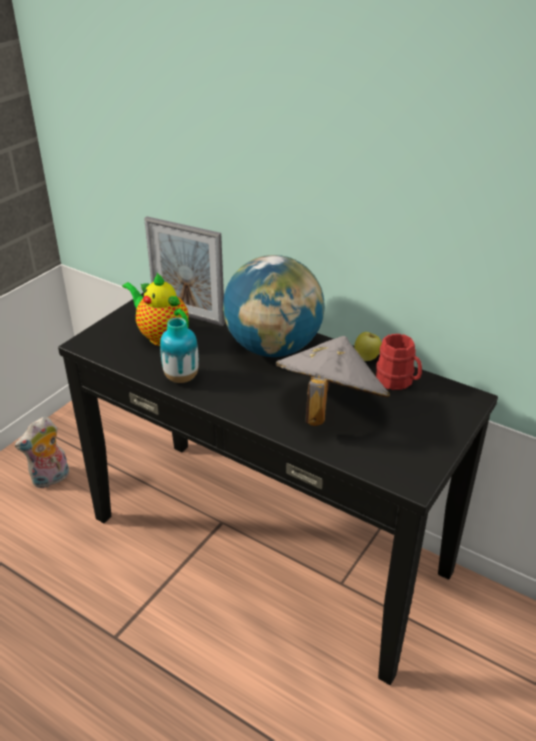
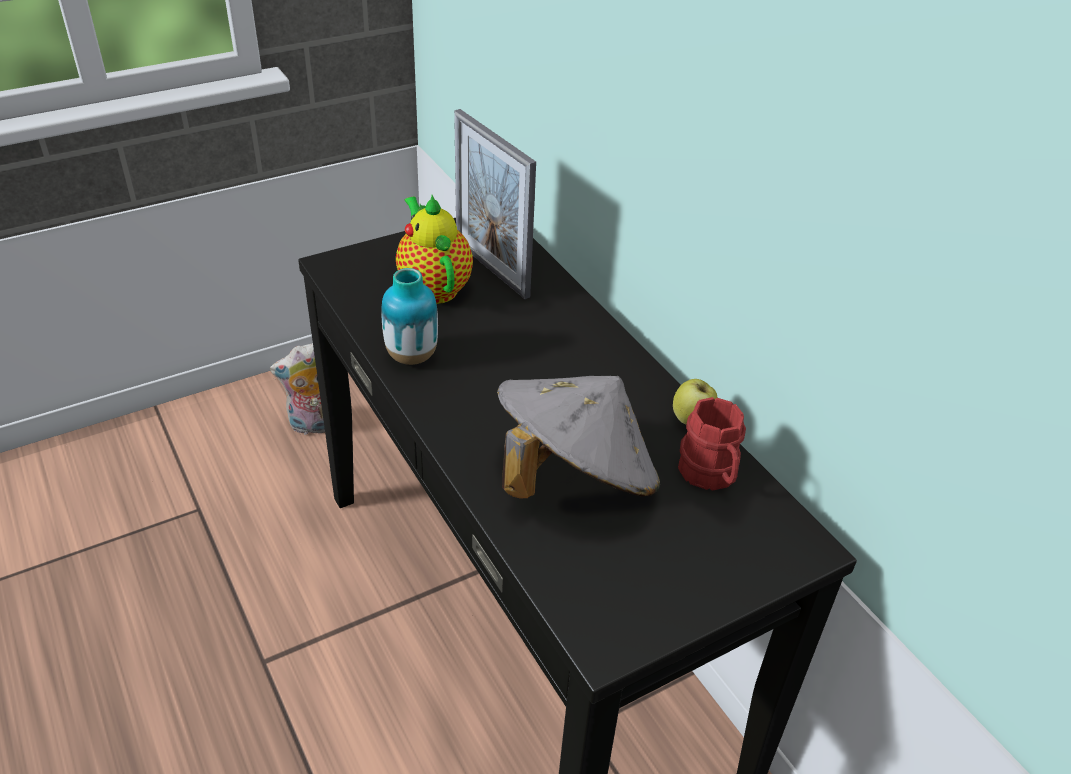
camera: 25 degrees right, 5 degrees up
globe [223,255,325,357] -> none

